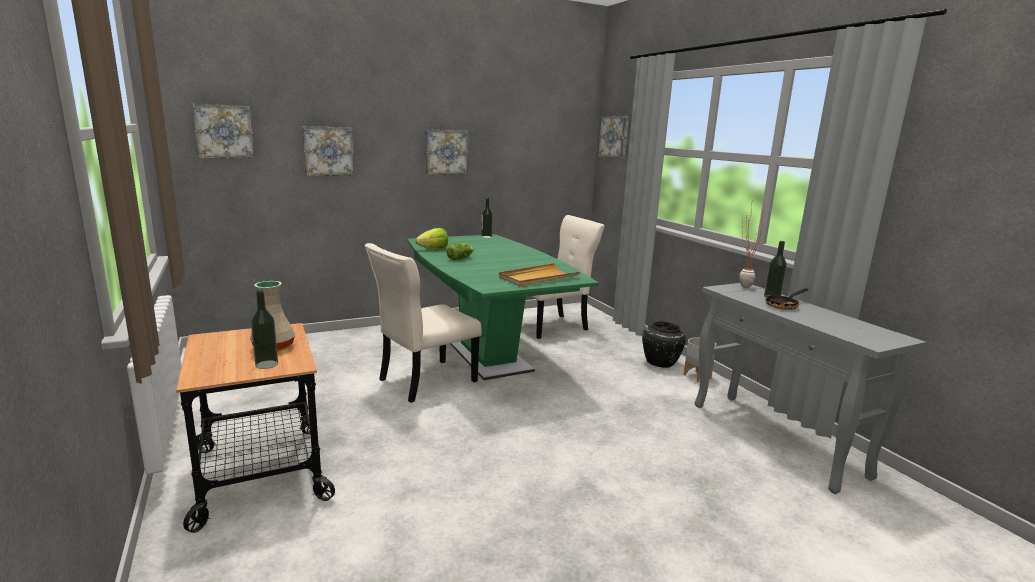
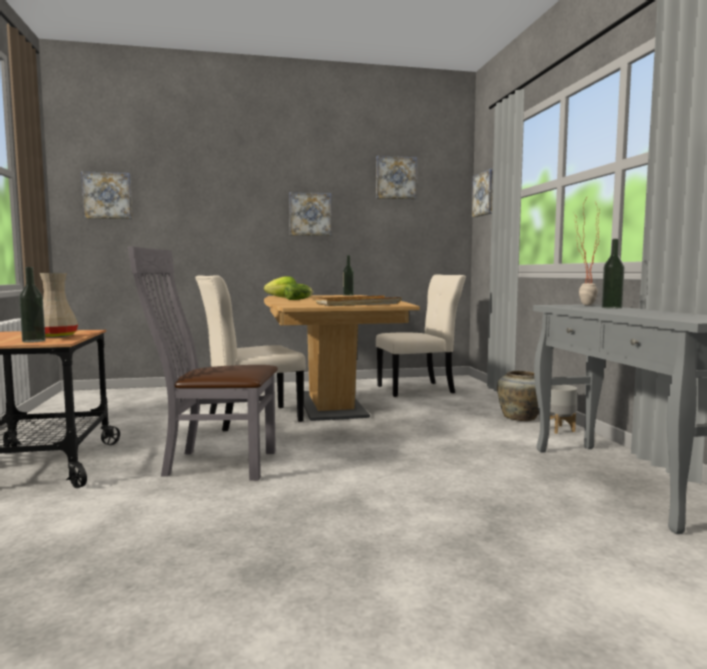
camera: 15 degrees right, 10 degrees down
picture [302,126,354,176] -> picture moved to [376,156,417,200]
green dining table [407,234,599,380] -> brown dining table [264,295,420,421]
black vase [642,321,686,368] -> beige vase [497,371,539,421]
frying pan [766,288,808,310] -> none
none -> grey chair [128,246,278,481]

